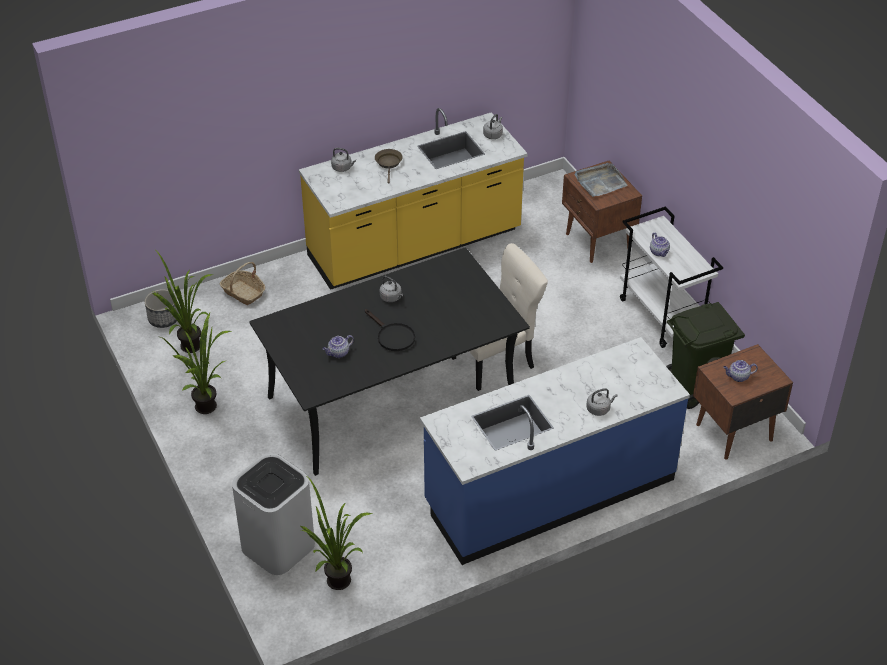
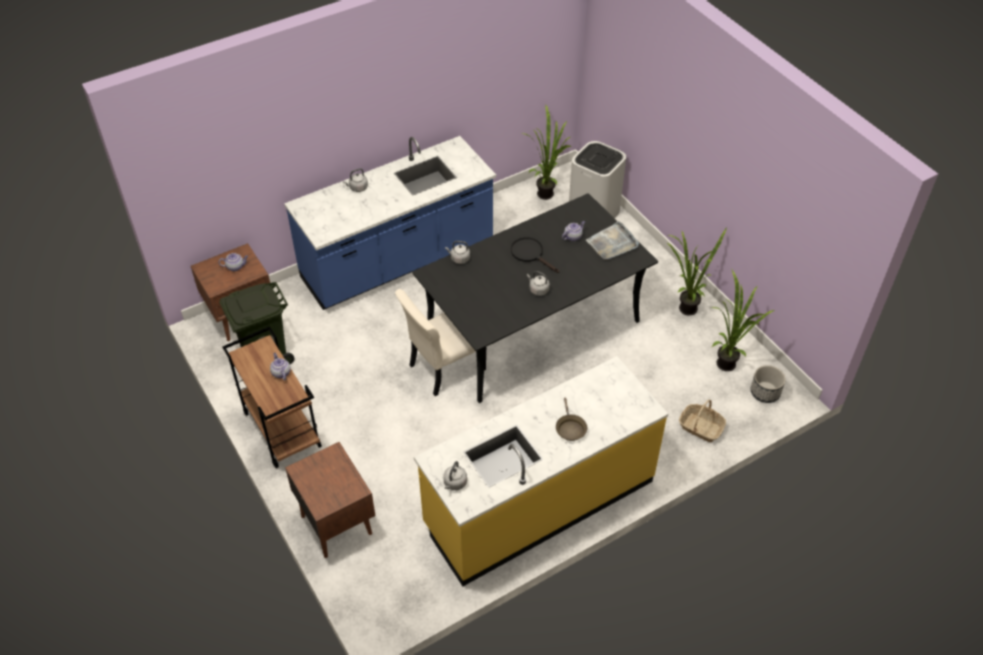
camera: 175 degrees right, 5 degrees up
grey kettle [331,148,356,172] -> grey kettle moved to [445,241,470,264]
grey tray [574,163,628,197] -> grey tray moved to [586,221,639,260]
white cart [620,206,723,348] -> brown cart [222,326,322,468]

